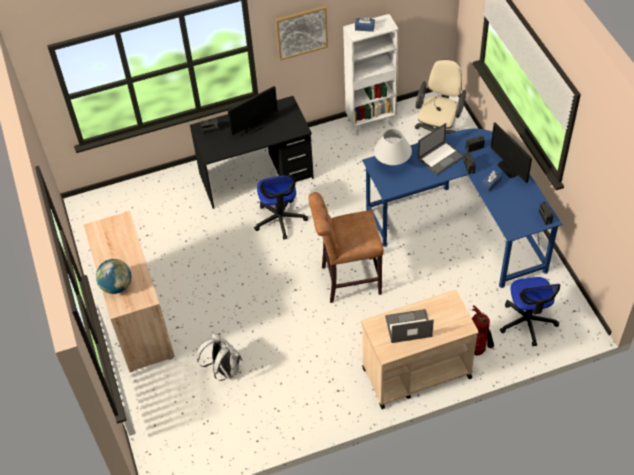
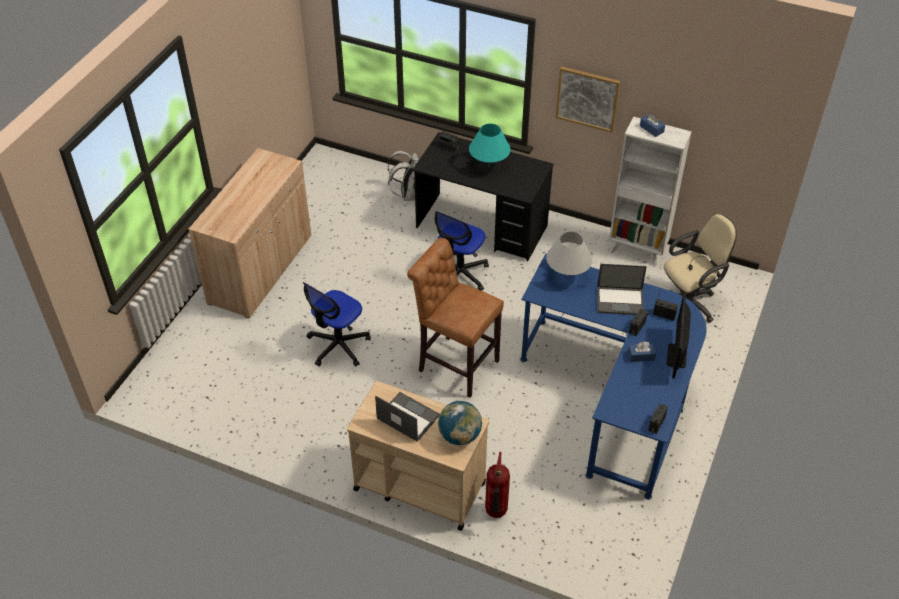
camera: 40 degrees right, 5 degrees down
globe [96,259,131,294] -> globe moved to [438,401,482,445]
white backpack [197,333,242,381] -> white backpack moved to [388,151,419,201]
monitor [228,86,278,135] -> turquoise table lamp [469,124,511,166]
office chair [500,277,560,346] -> office chair moved to [302,282,371,367]

